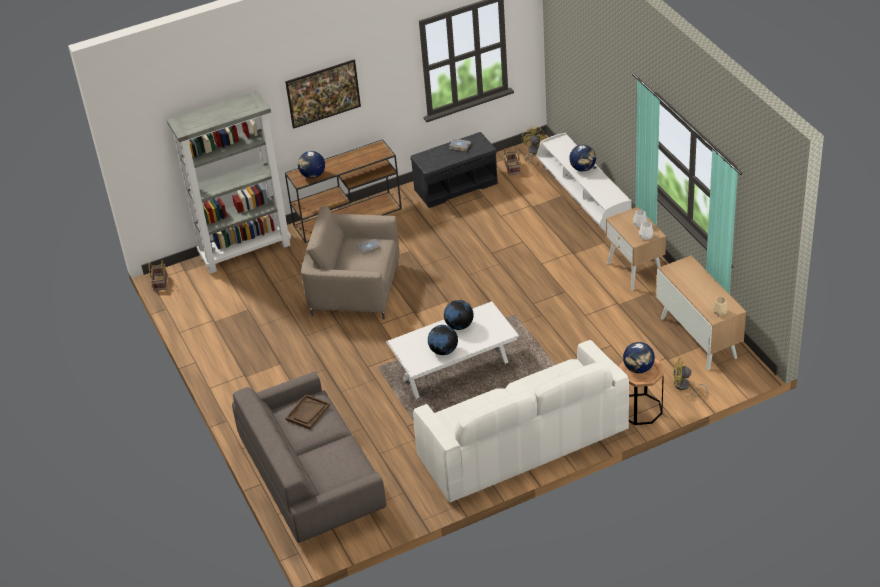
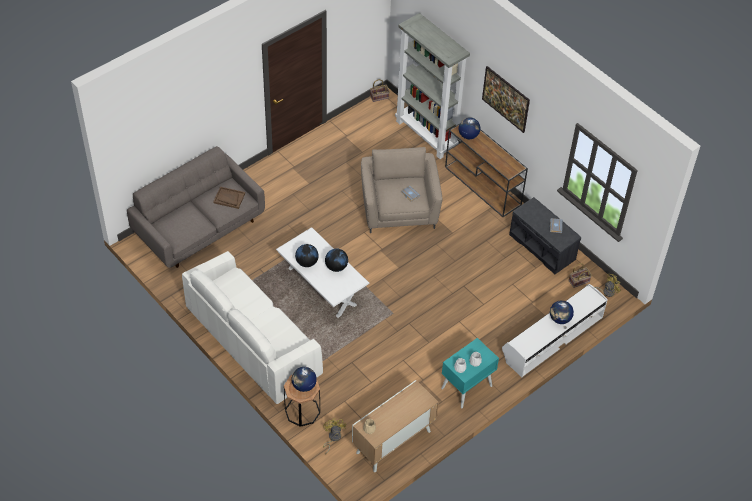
camera: 70 degrees right, 10 degrees up
beige nightstand [606,207,666,291] -> turquoise nightstand [441,338,499,408]

